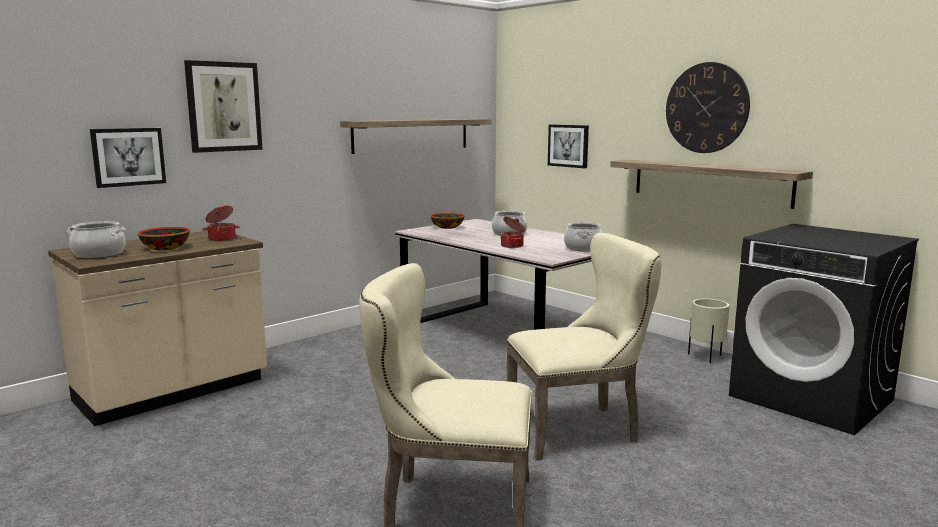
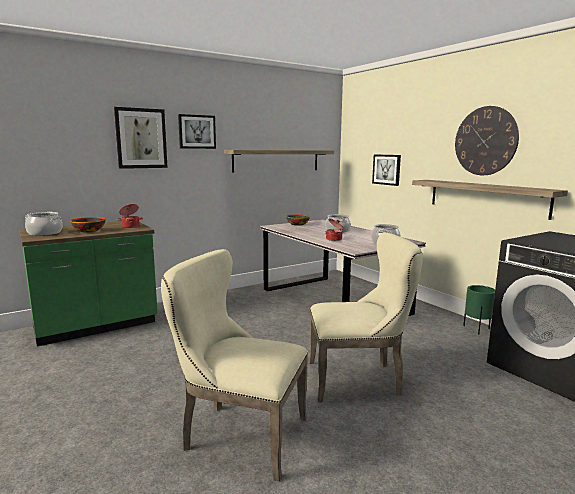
camera: 10 degrees right, 0 degrees up
beige counter [48,231,267,426] -> green counter [19,221,158,346]
picture [90,128,166,188] -> picture moved to [178,114,216,149]
beige planter [688,299,729,363] -> green planter [463,285,495,335]

